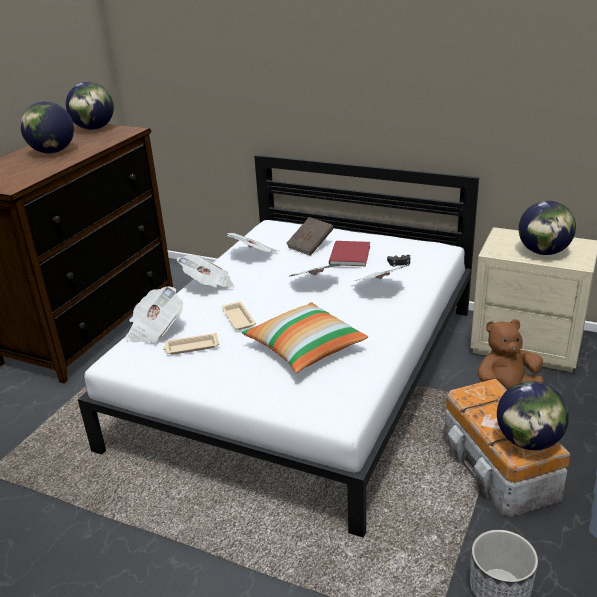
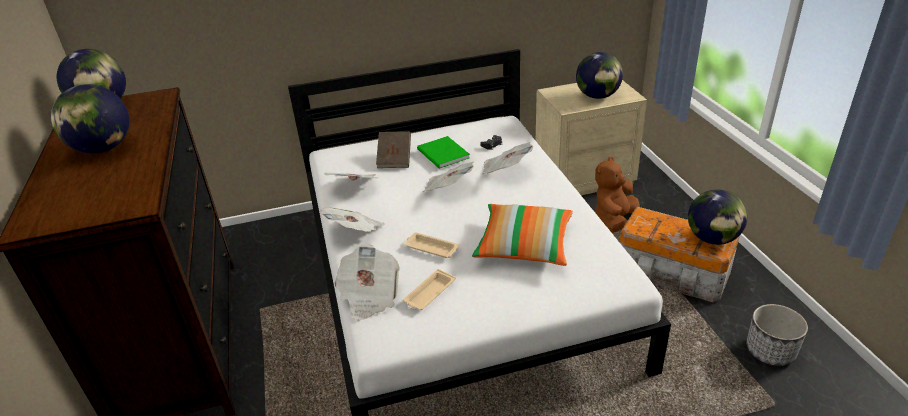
camera: 40 degrees left, 5 degrees up
red book [329,241,370,266] -> green book [417,136,470,169]

